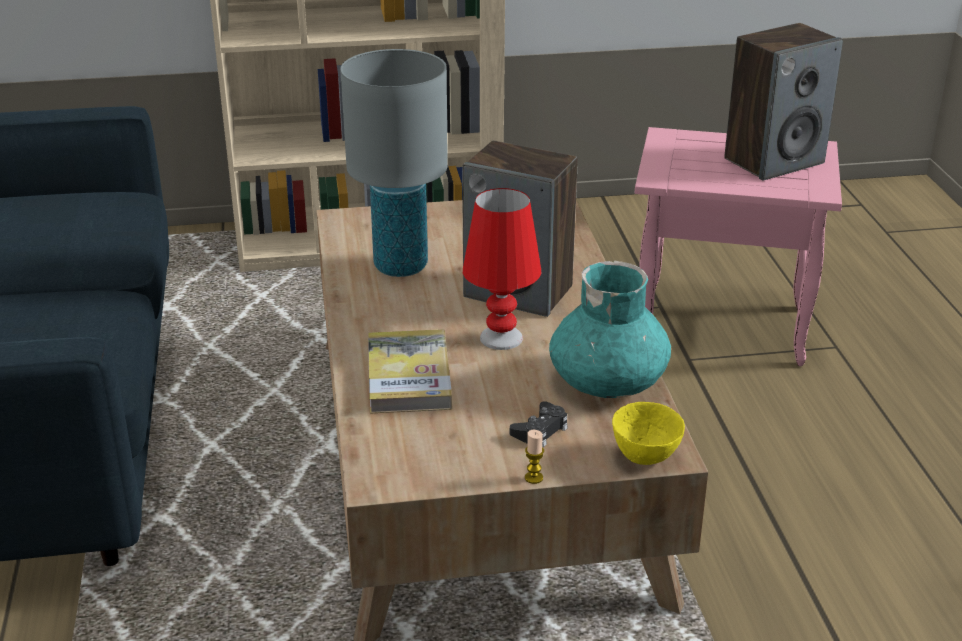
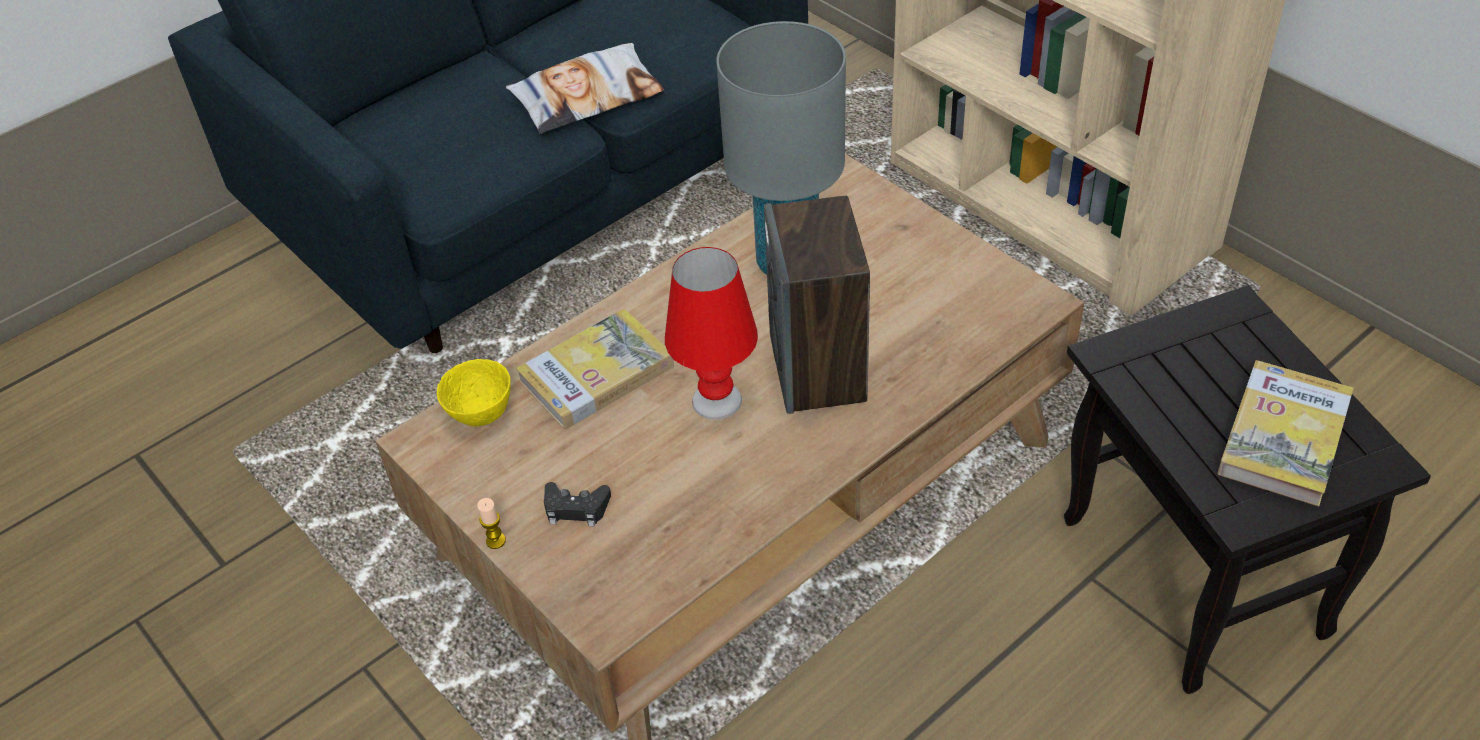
camera: 60 degrees right, 15 degrees up
turquoise vase [549,261,671,398] -> none
yellow bowl [612,402,685,465] -> yellow bowl moved to [437,359,511,426]
pink side table [635,127,842,366] -> black side table [1064,285,1431,694]
speaker [724,23,843,181] -> book [1217,360,1353,506]
none -> pillow [506,43,664,134]

